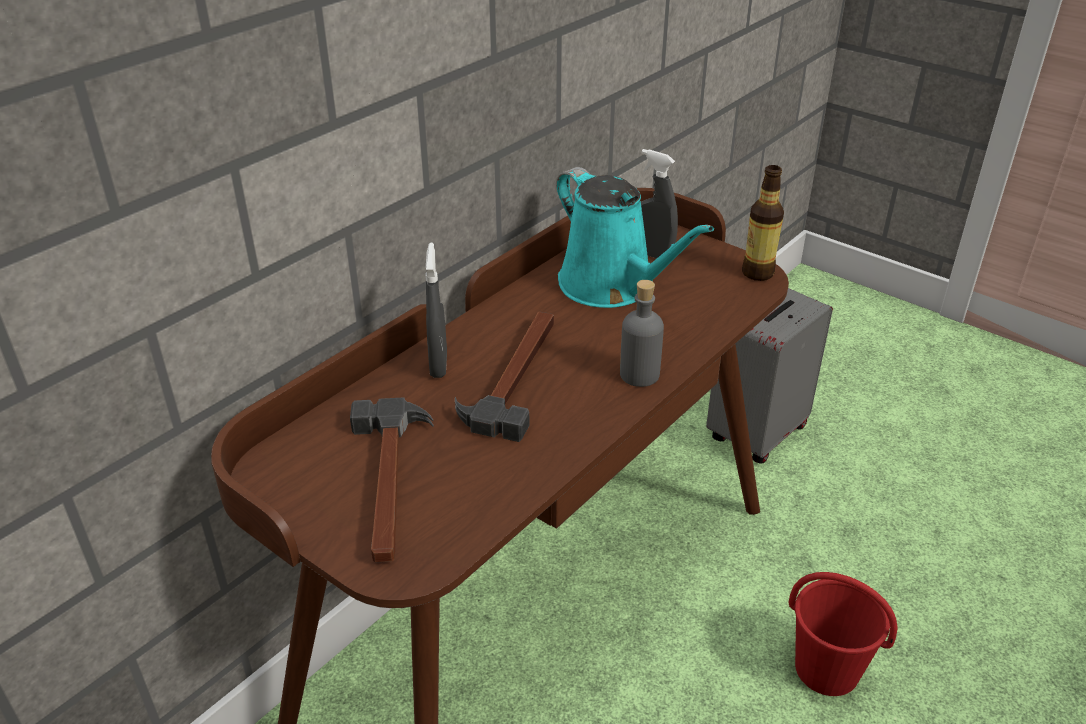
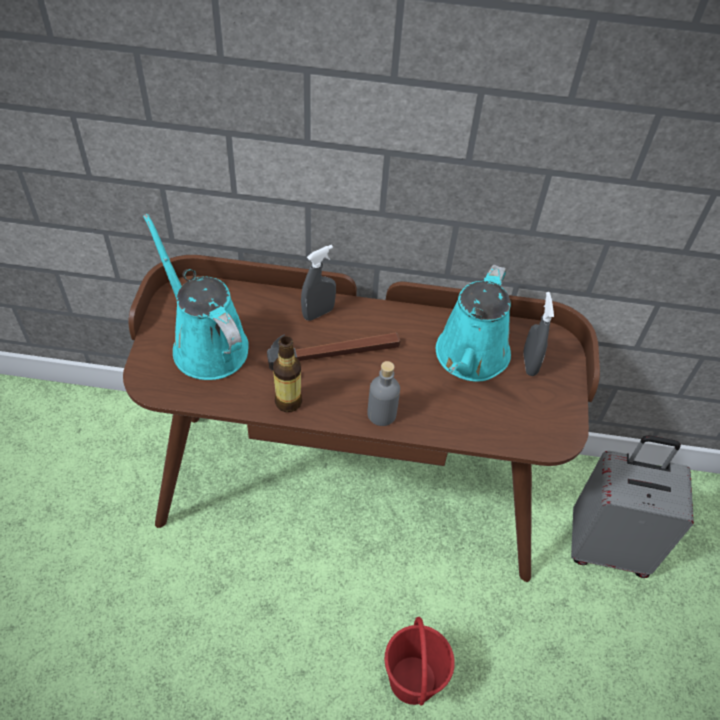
camera: 55 degrees right, 15 degrees up
hammer [350,397,434,562] -> turquoise watering can [143,214,249,380]
bottle [742,165,784,281] -> bottle moved to [273,336,302,412]

